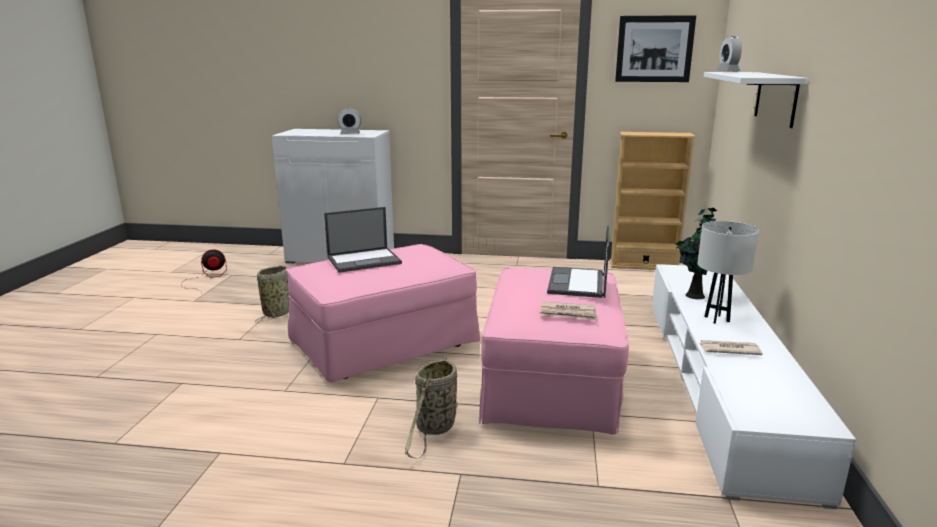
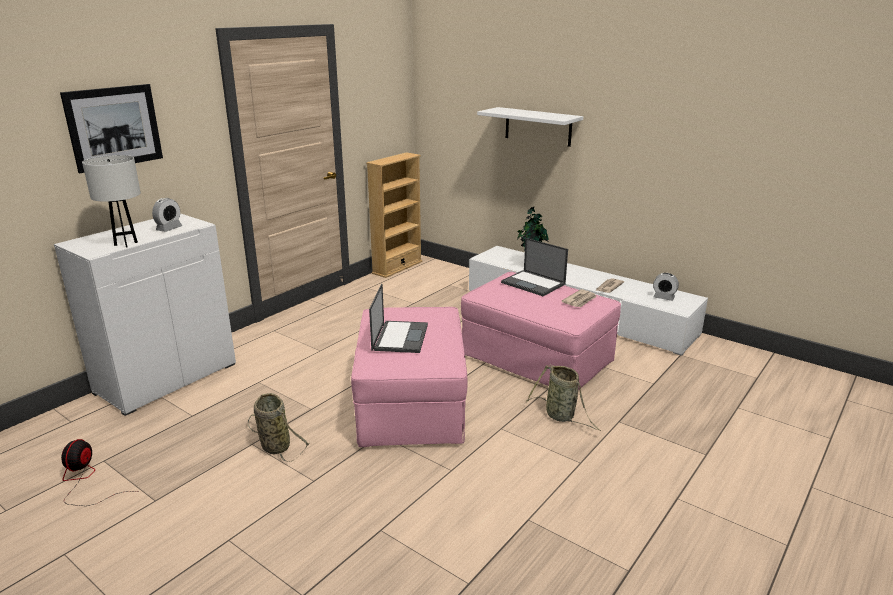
camera: 60 degrees left, 5 degrees up
picture [615,15,696,82] -> picture moved to [60,84,163,173]
white table lamp [698,221,759,324] -> white table lamp moved to [82,155,141,247]
alarm clock [716,36,742,71] -> alarm clock moved to [653,273,679,301]

